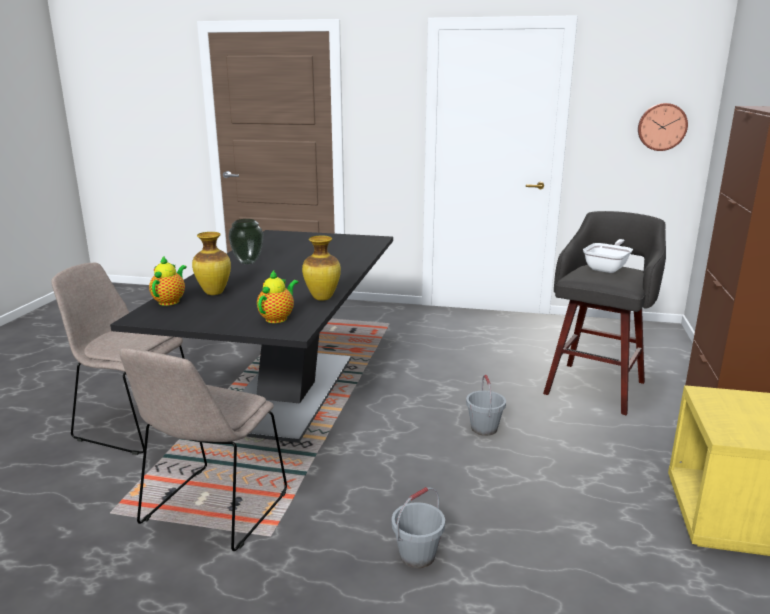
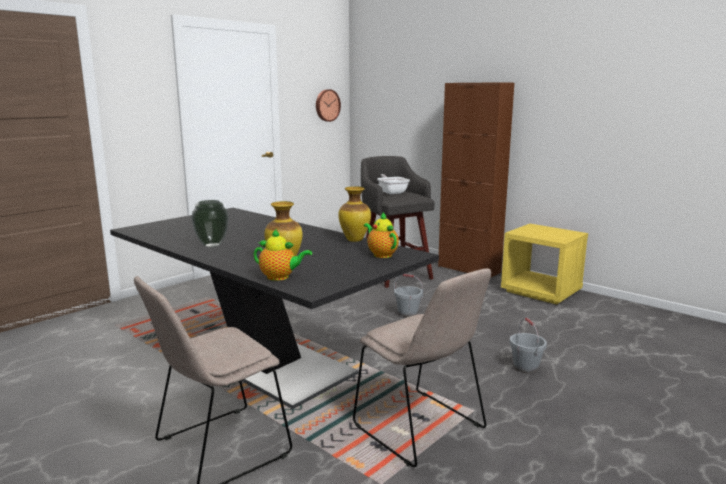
camera: 60 degrees left, 5 degrees down
teapot [149,257,187,306] -> teapot turned 150 degrees clockwise [253,229,312,281]

